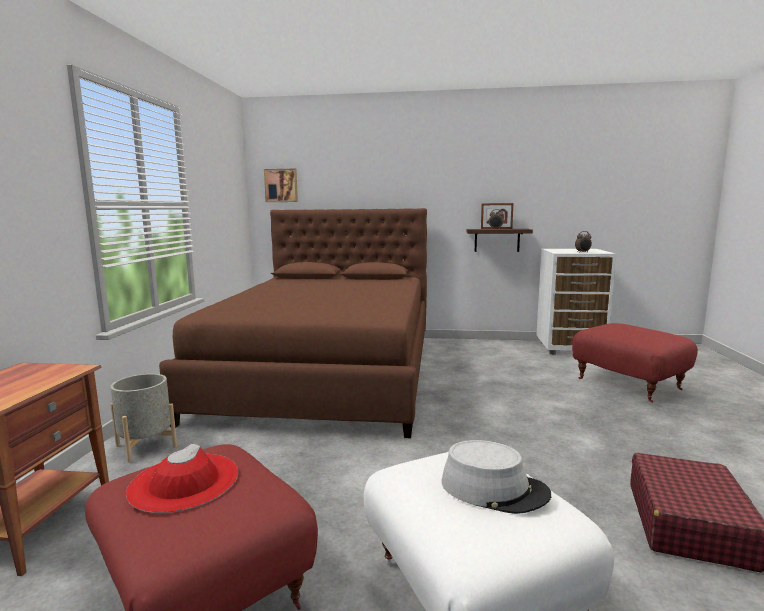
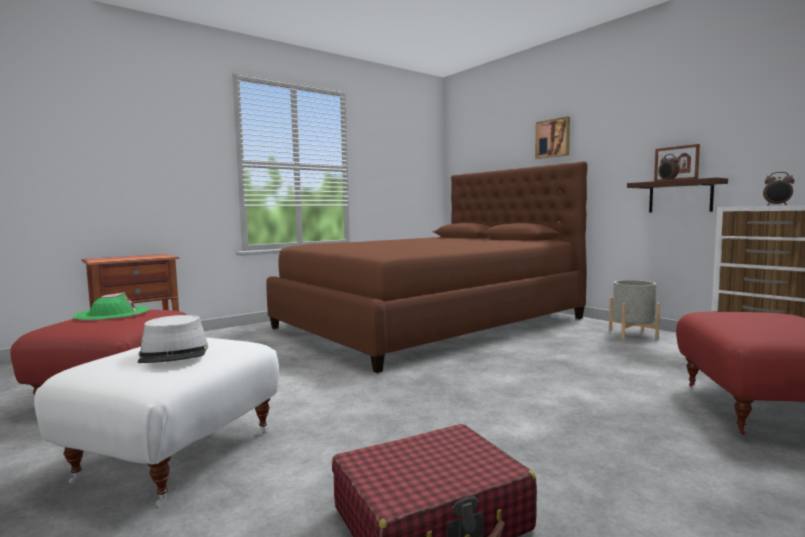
camera: 45 degrees right, 5 degrees down
grey planter [110,374,177,462] -> grey planter moved to [609,280,660,339]
red hat [126,444,238,513] -> green hat [73,292,150,321]
picture [264,169,298,202] -> picture moved to [535,116,570,159]

